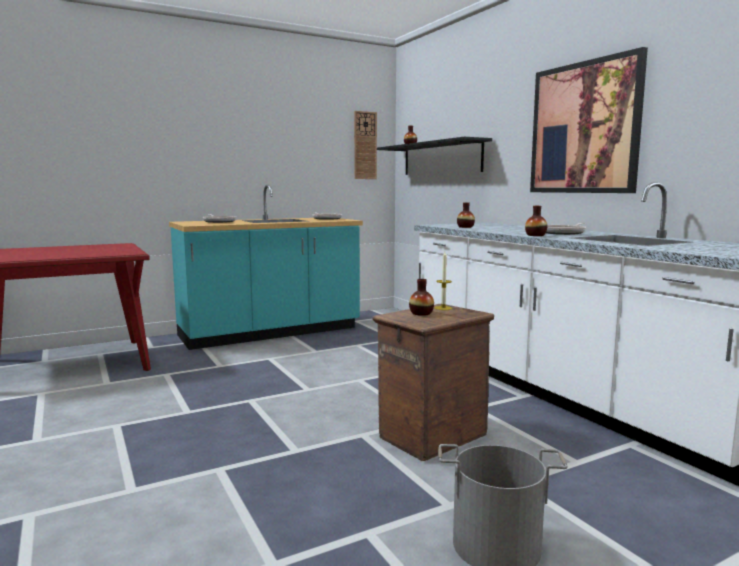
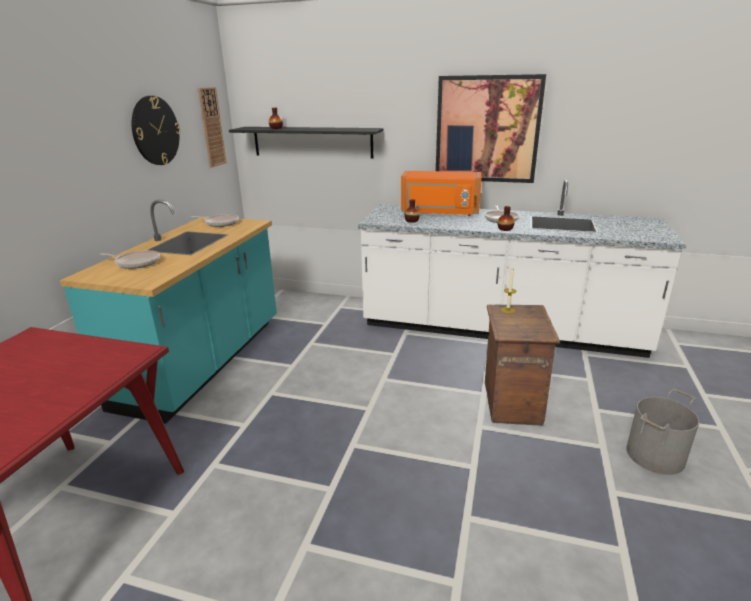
camera: 45 degrees left, 15 degrees up
vase [409,279,434,316] -> none
none -> wall clock [131,96,181,165]
none -> orange microwave [401,171,481,216]

